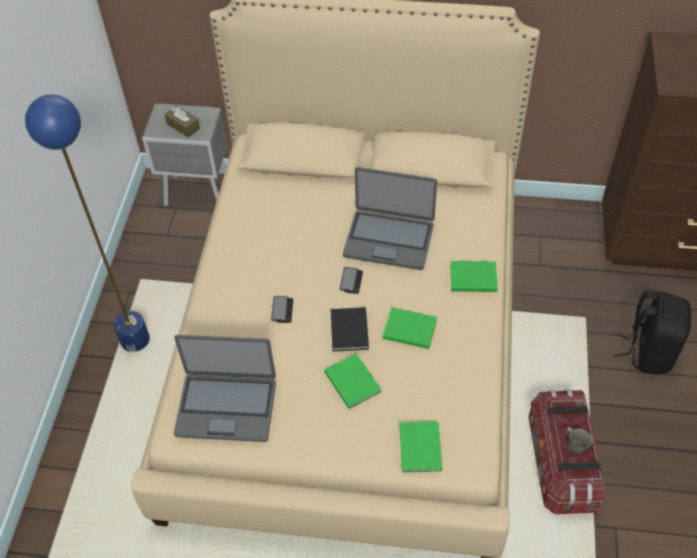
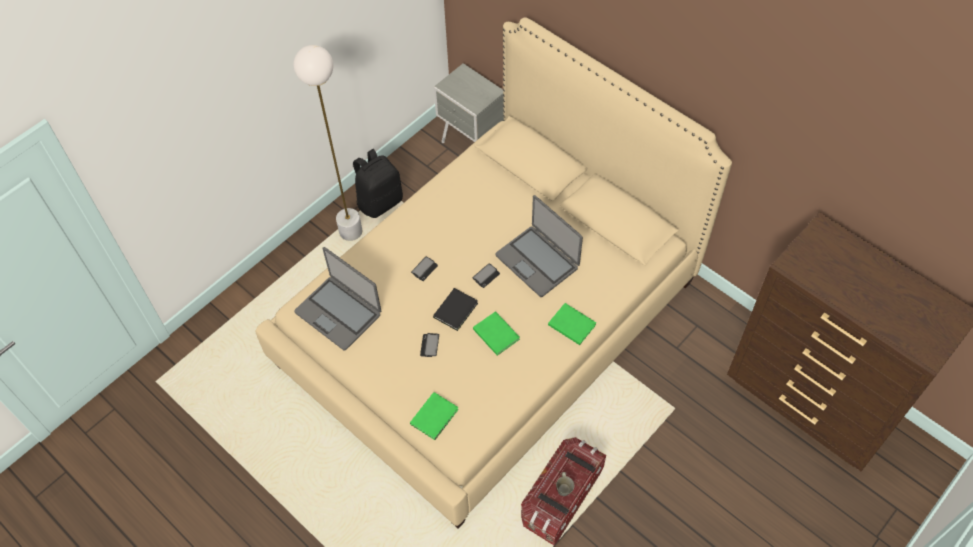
camera: 35 degrees right, 5 degrees up
blue floor lamp [25,95,150,352] -> white floor lamp [293,45,362,241]
brown tissue box [164,105,200,138] -> none
green book [324,354,381,409] -> phone [420,333,439,357]
black backpack [614,289,691,375] -> black backpack moved to [353,149,403,218]

